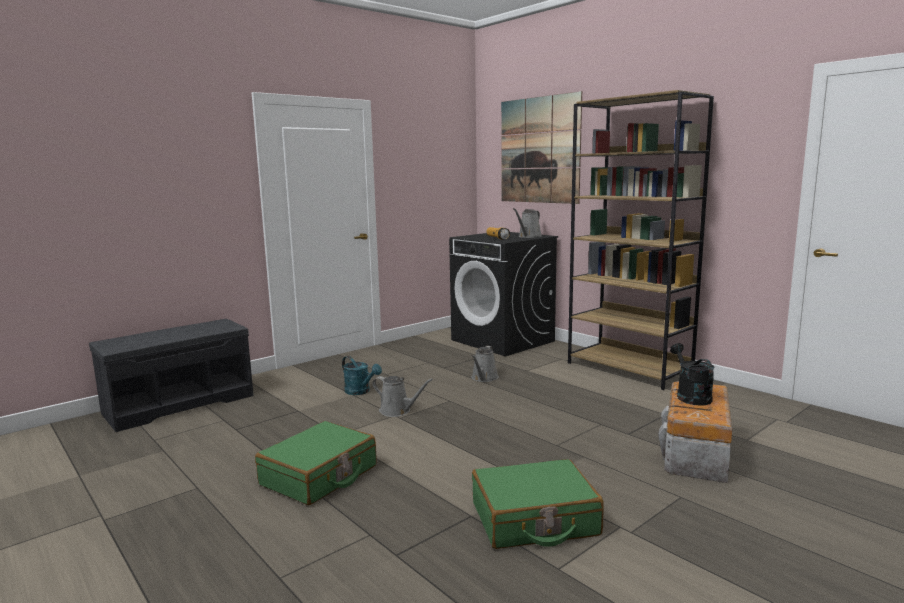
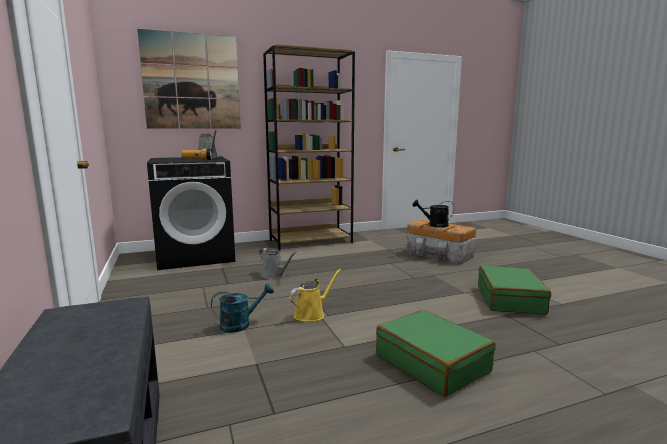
camera: 70 degrees left, 0 degrees up
grey watering can [372,376,433,417] -> yellow watering can [289,269,341,322]

